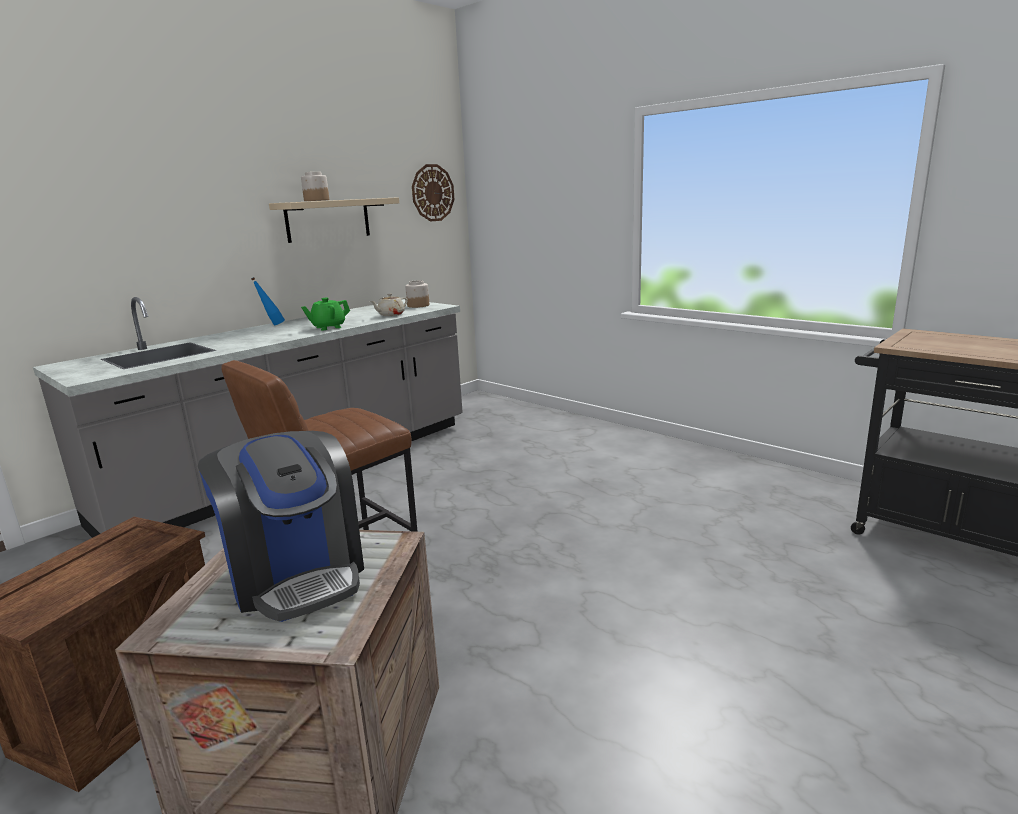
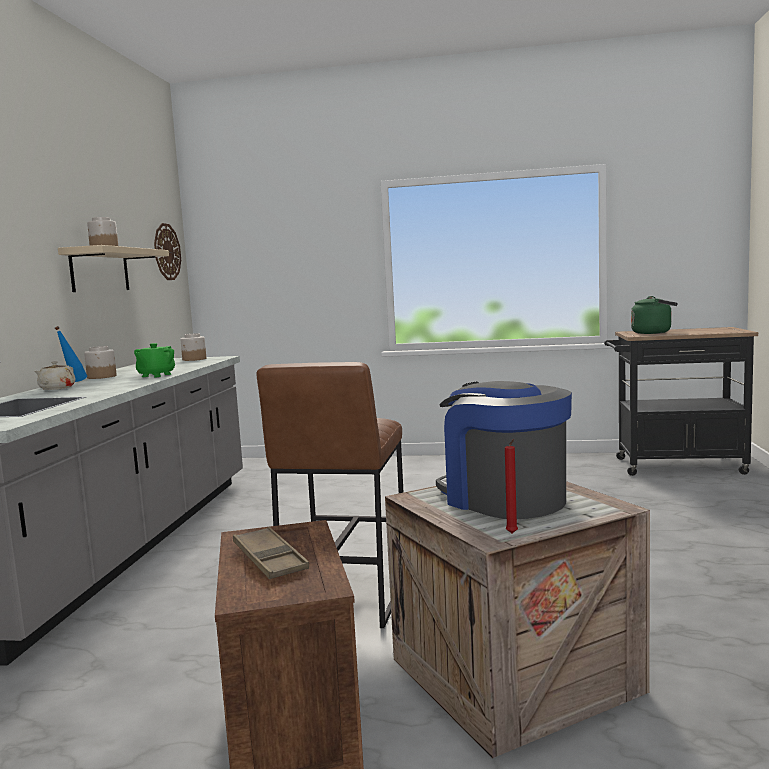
camera: 35 degrees left, 10 degrees down
coffee machine [198,431,364,622] -> coffee machine turned 150 degrees counterclockwise [436,381,572,519]
beige teapot [370,293,408,316] -> beige teapot moved to [35,361,76,390]
none -> jar [84,346,117,379]
none -> brown tray [233,527,309,579]
none -> red candle [505,439,518,533]
none -> green kettle [631,296,677,334]

